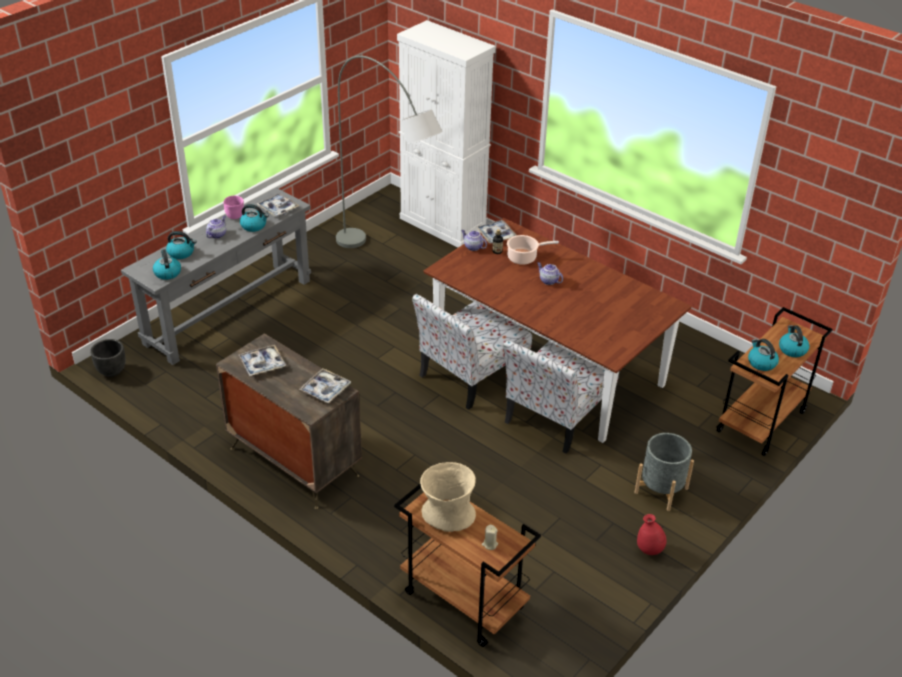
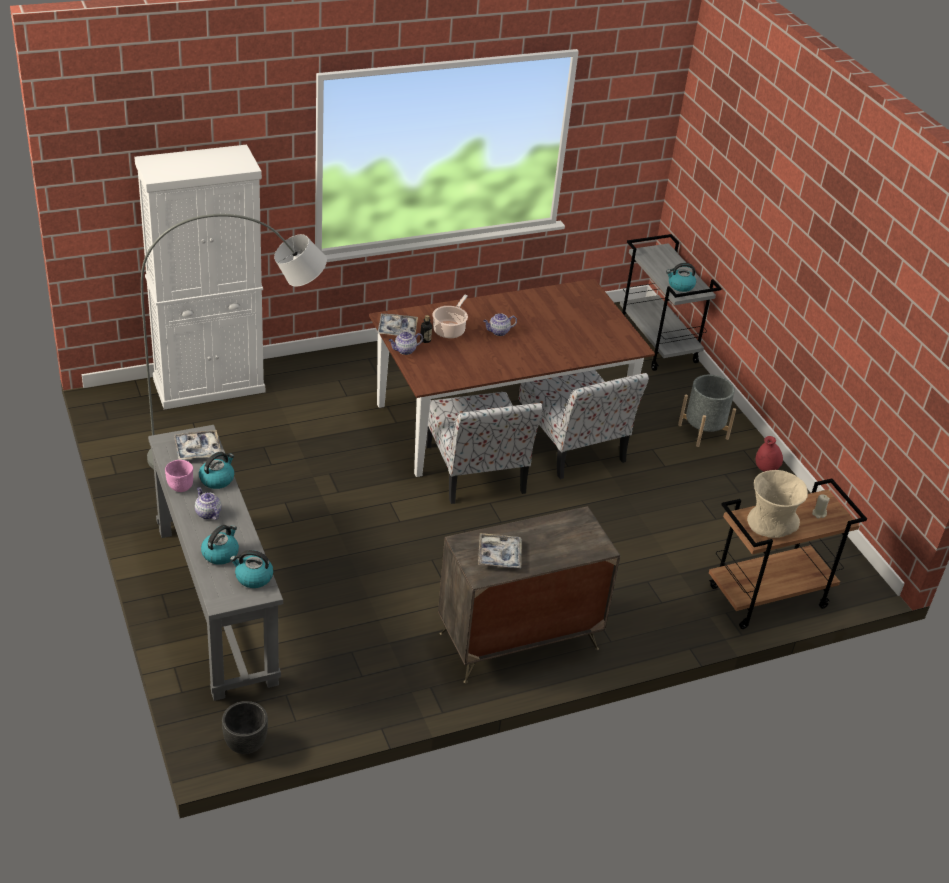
camera: 65 degrees left, 0 degrees up
tray [299,368,351,404] -> none
brown cart [717,307,833,456] -> grey cart [620,234,722,371]
kettle [779,325,809,357] -> none

